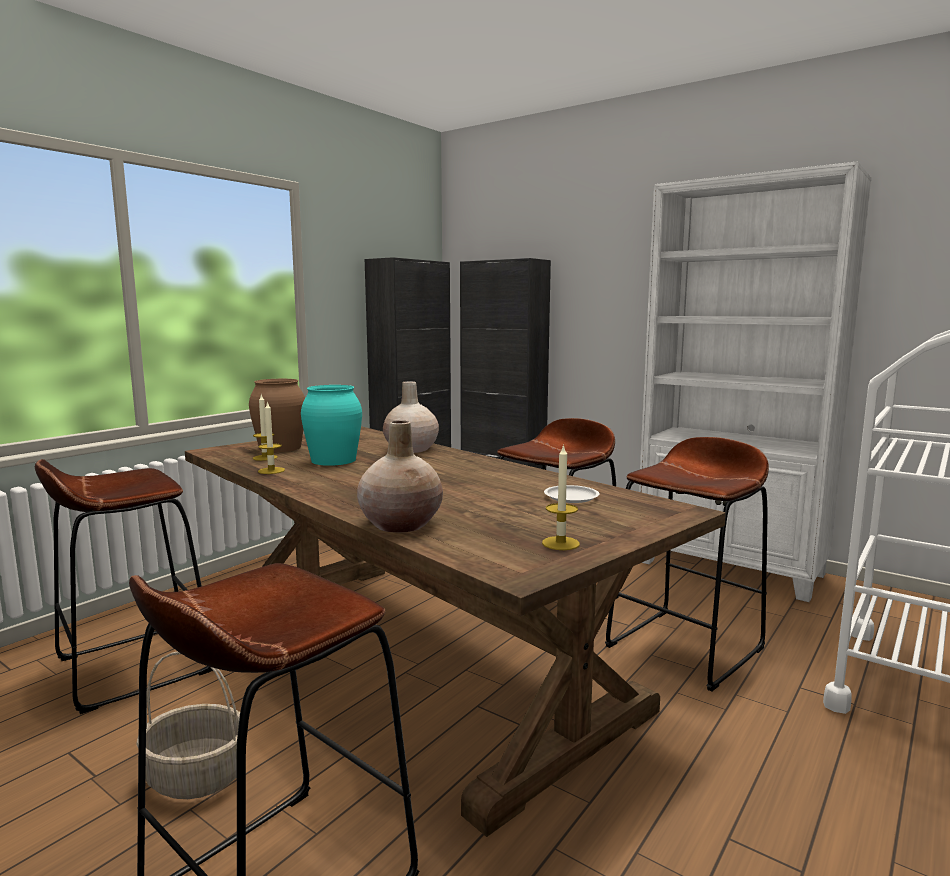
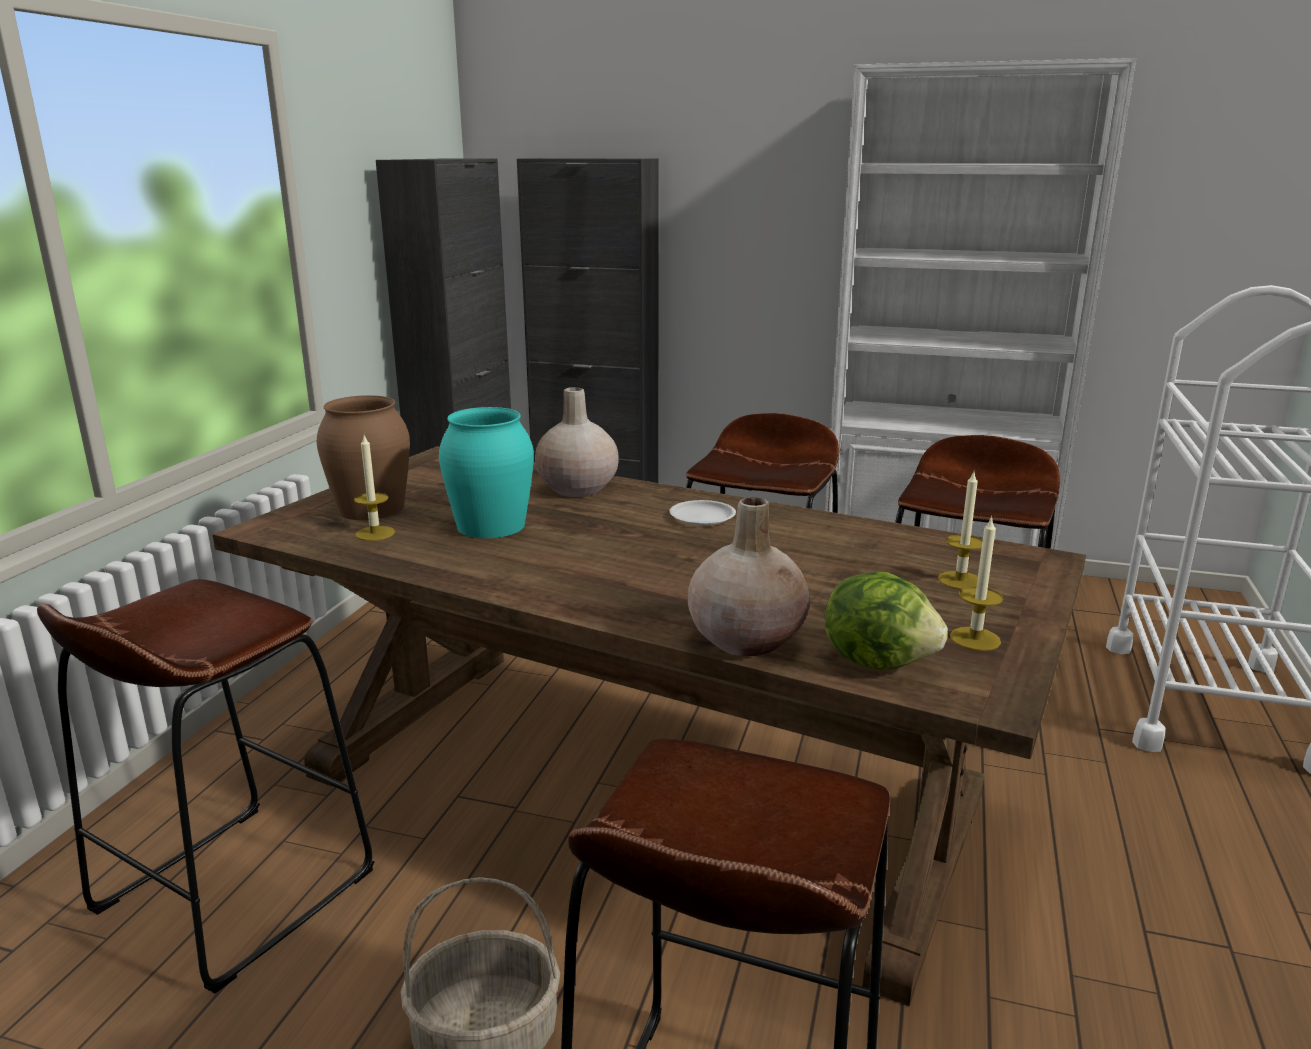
camera: 20 degrees left, 10 degrees up
candle [258,401,285,474] -> candle moved to [938,472,983,590]
white plate [544,485,599,503] -> white plate moved to [669,500,736,526]
none -> lettuce [825,572,948,670]

